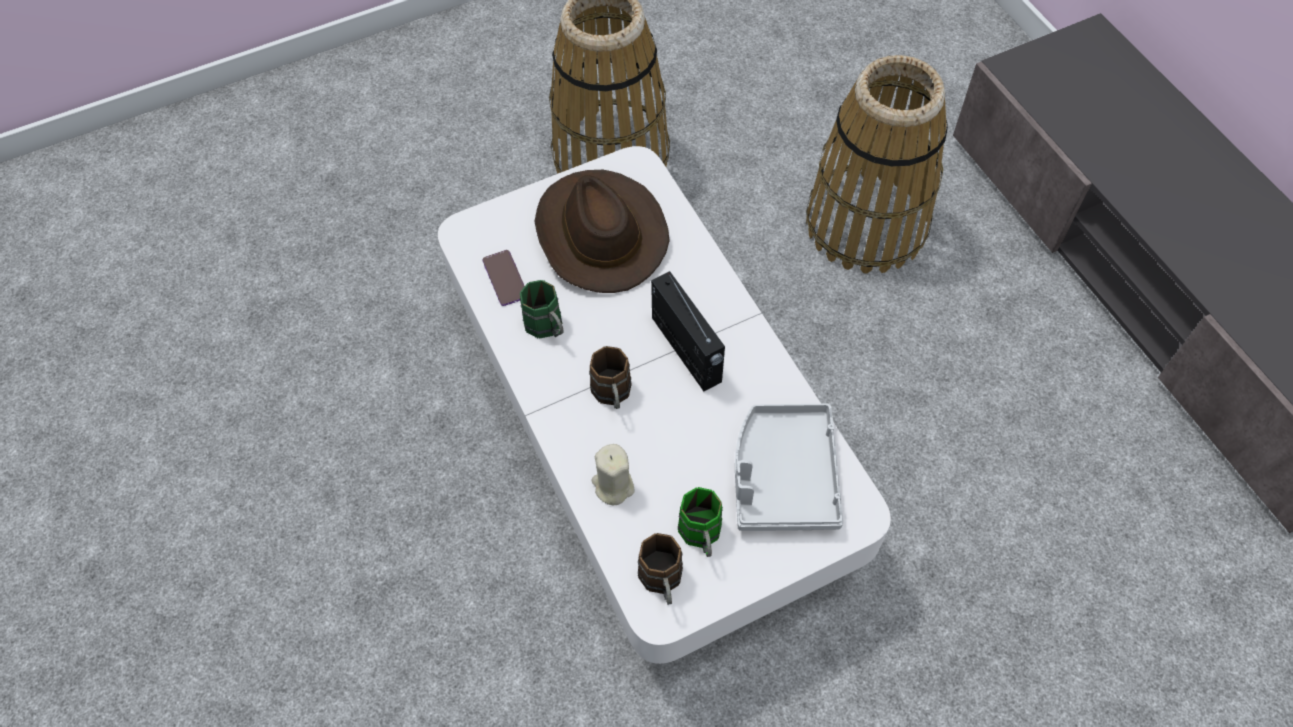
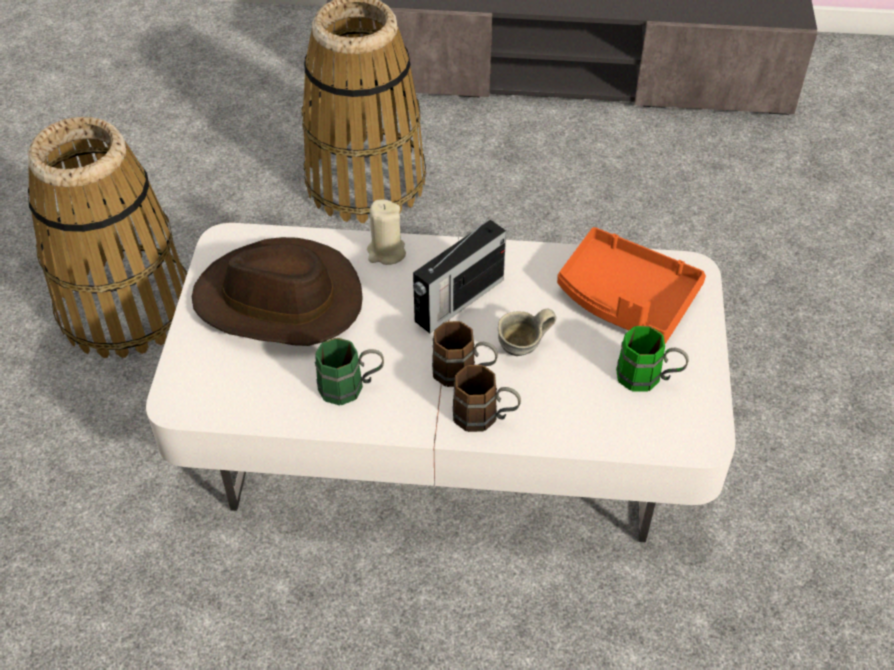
camera: 60 degrees left, 10 degrees down
phone [482,250,525,306] -> none
beige candle [592,444,635,506] -> beige candle moved to [367,199,406,265]
brown mug [638,533,683,605] -> brown mug moved to [453,365,521,432]
radio [651,271,725,391] -> radio turned 135 degrees clockwise [413,217,506,333]
grey tray [735,404,843,531] -> orange tray [557,227,706,344]
none -> grey mug [498,308,557,356]

